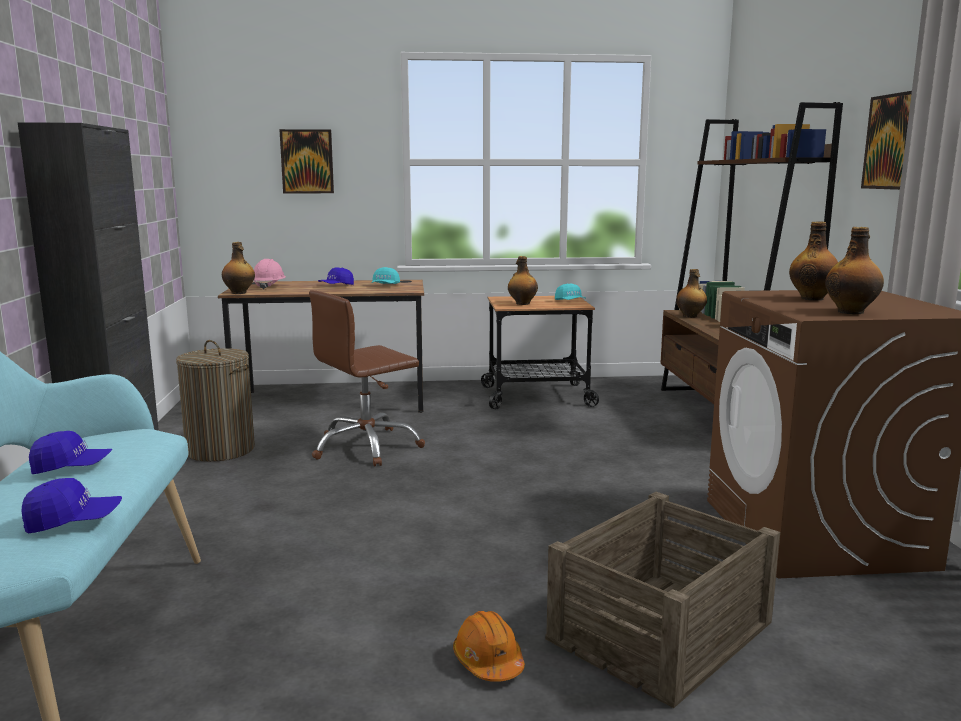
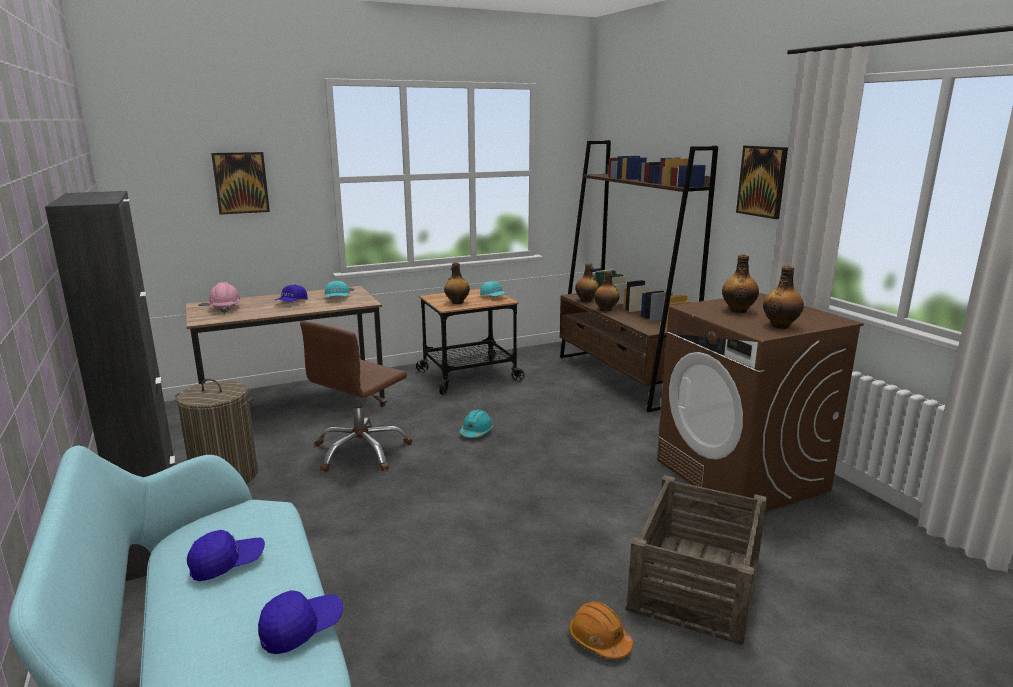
camera: 20 degrees left, 5 degrees up
bottle [222,242,255,294] -> bottle moved to [594,271,619,312]
none -> turquoise hard hat [460,409,493,438]

